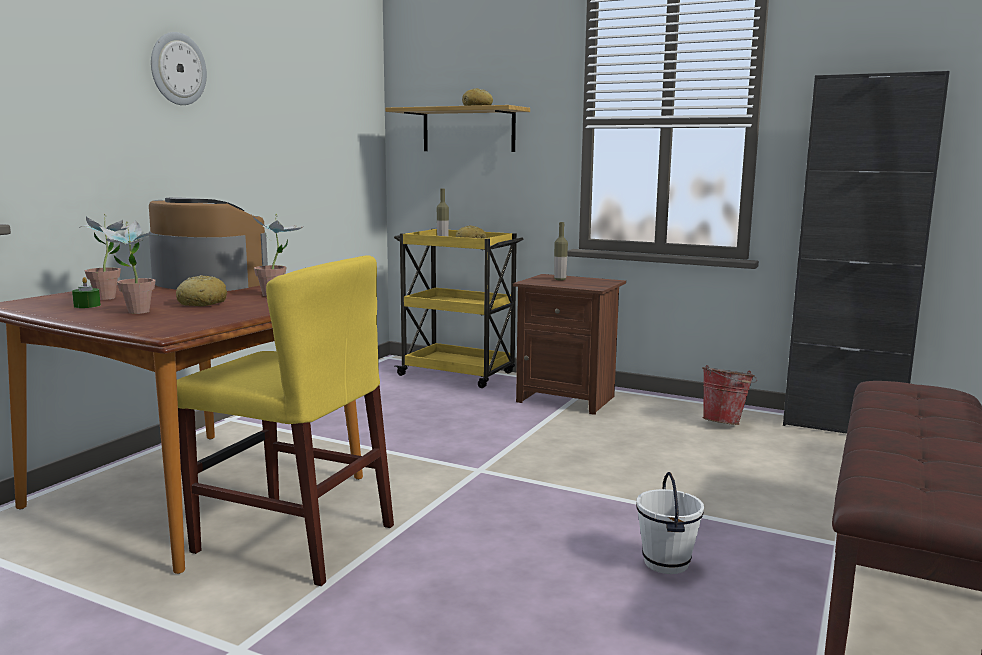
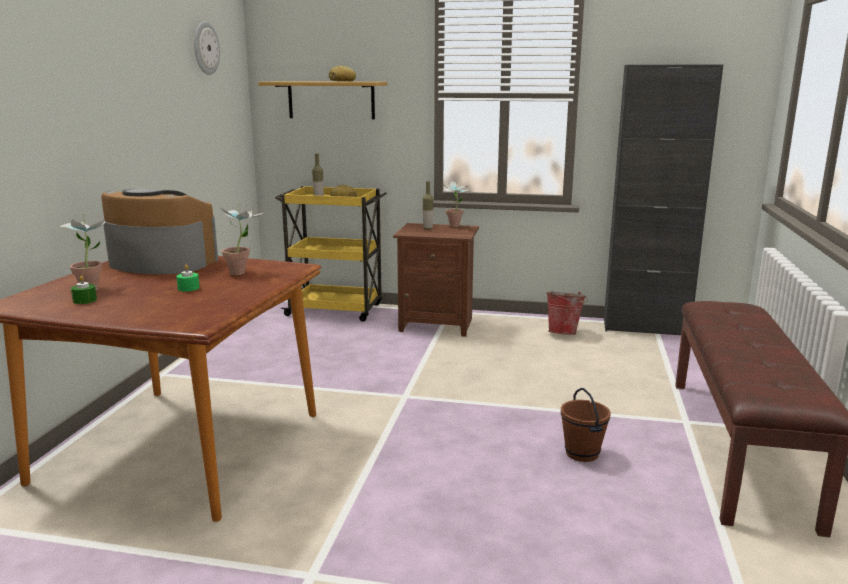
camera: 15 degrees left, 5 degrees up
potted plant [99,220,160,314] -> potted plant moved to [443,180,470,227]
wall clock [151,32,207,105] -> wall clock moved to [194,21,220,75]
bread [176,275,227,306] -> green candle [176,264,200,292]
yellow chair [177,255,394,586] -> none
white bucket [636,472,704,574] -> brown bucket [561,388,611,462]

